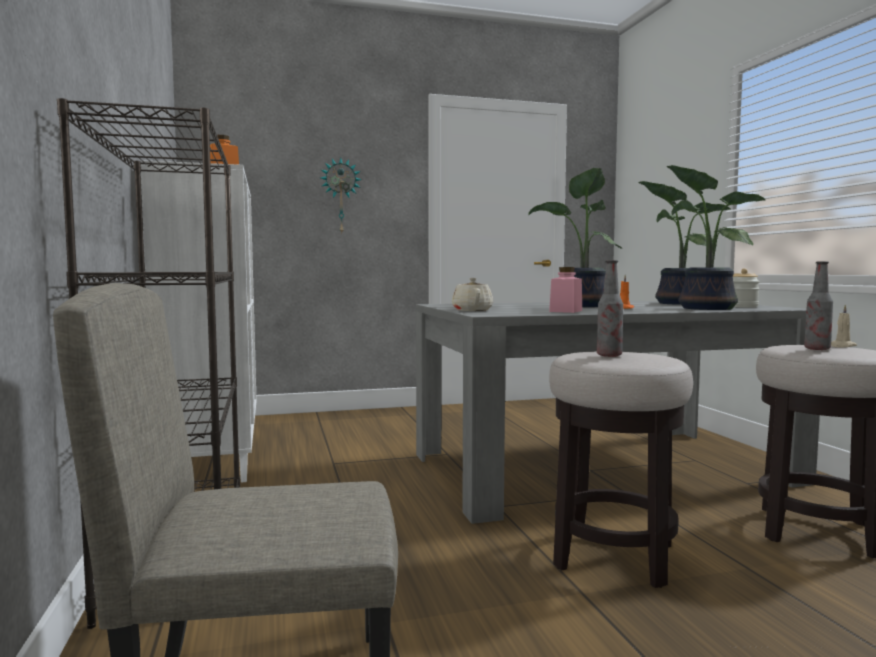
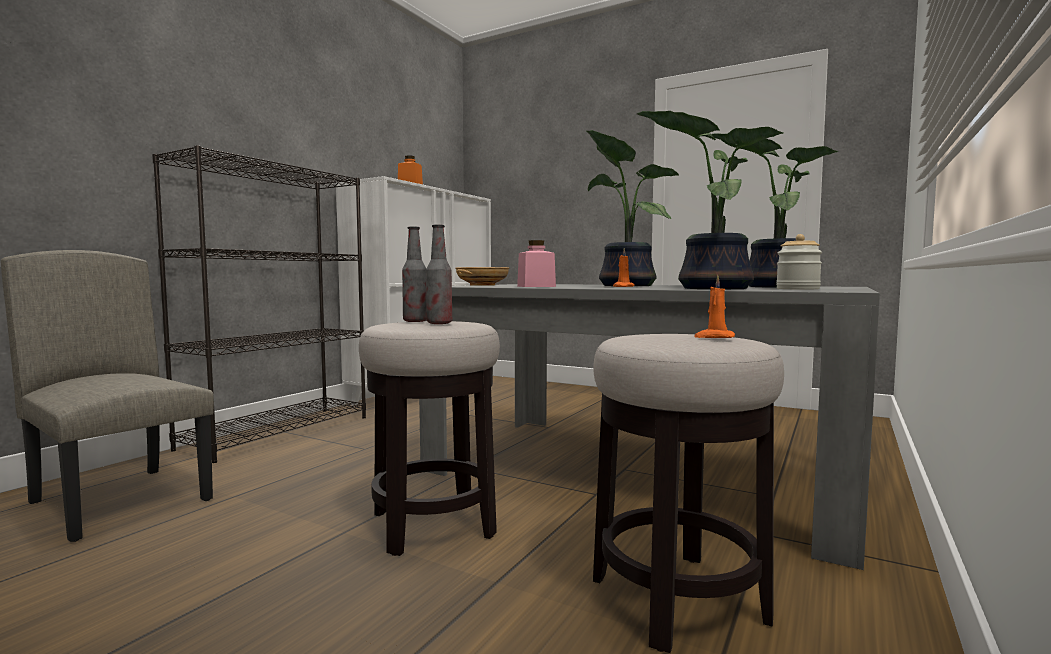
camera: 45 degrees right, 0 degrees up
wall clock [321,158,362,235] -> none
beige teapot [452,278,493,311] -> beige bowl [455,267,509,286]
bottle [804,261,833,350] -> bottle moved to [426,225,452,324]
beige candle [831,305,857,348] -> orange candle [694,275,735,338]

